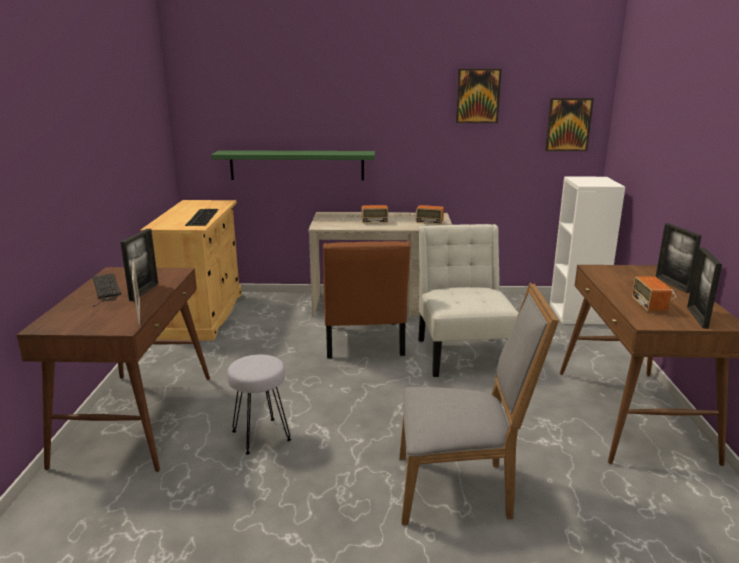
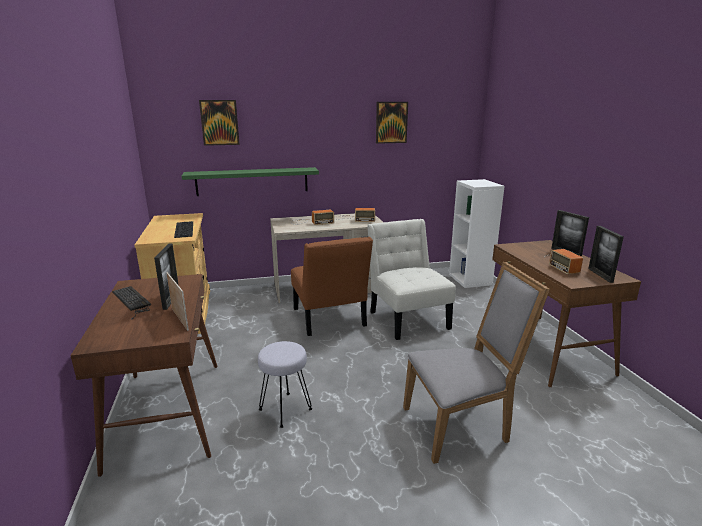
camera: 15 degrees left, 0 degrees up
picture [545,98,594,151] -> picture moved to [199,100,240,146]

